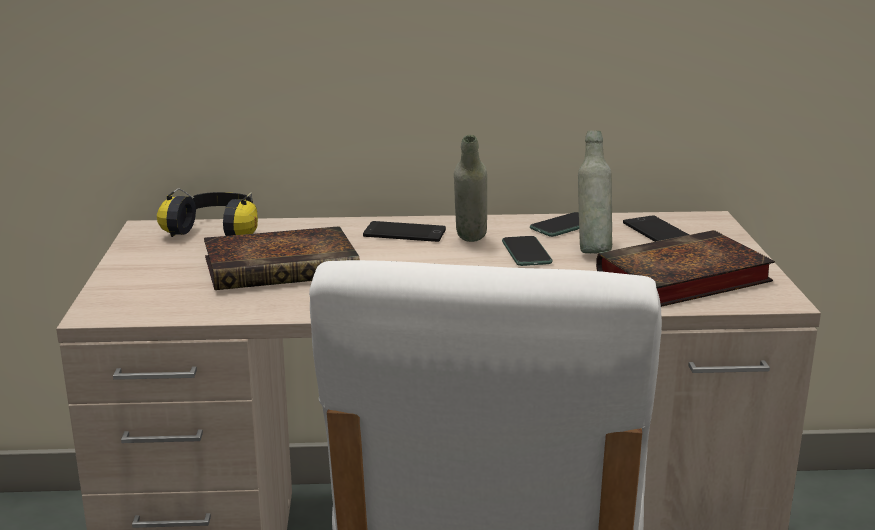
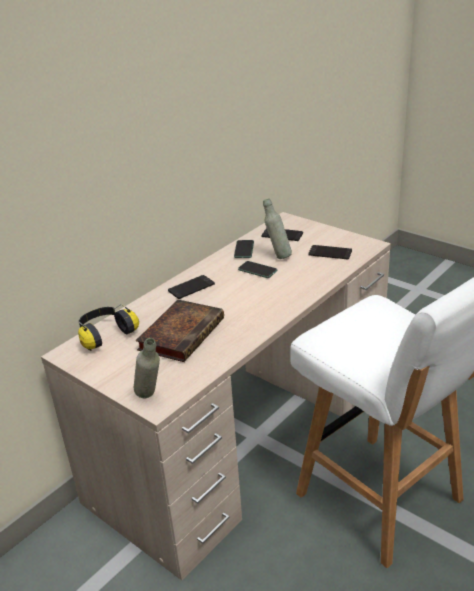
camera: 45 degrees left, 10 degrees up
grey bottle [454,135,487,242] -> grey bottle moved to [134,338,160,398]
book [596,230,775,307] -> phone [308,245,352,260]

